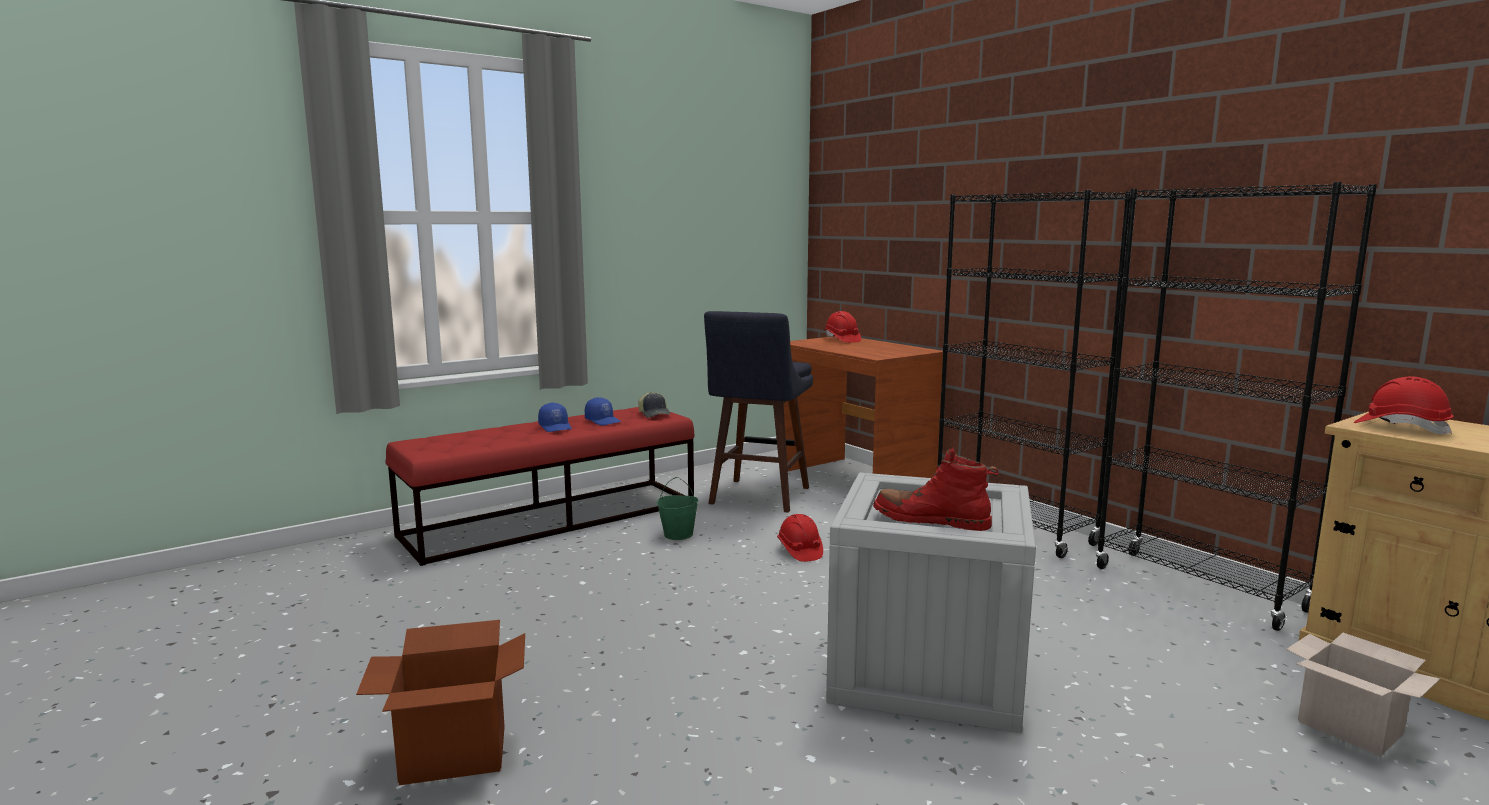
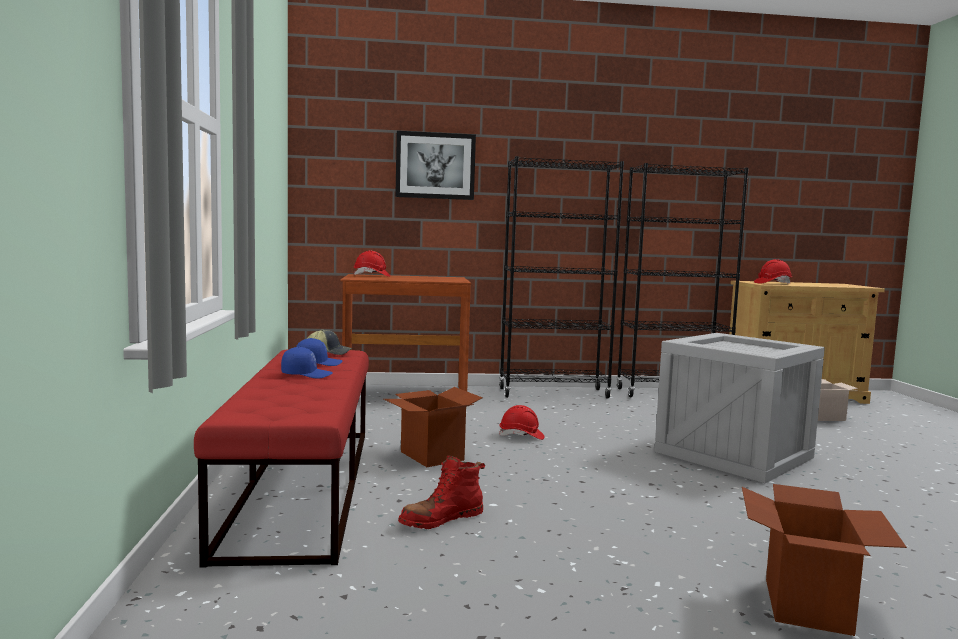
camera: 60 degrees left, 5 degrees down
green bucket [657,477,699,540] -> cardboard box [384,387,483,467]
blue stool [704,311,813,513] -> none
red boot [873,447,999,531] -> red boot moved to [398,455,485,529]
none -> picture [395,131,476,200]

